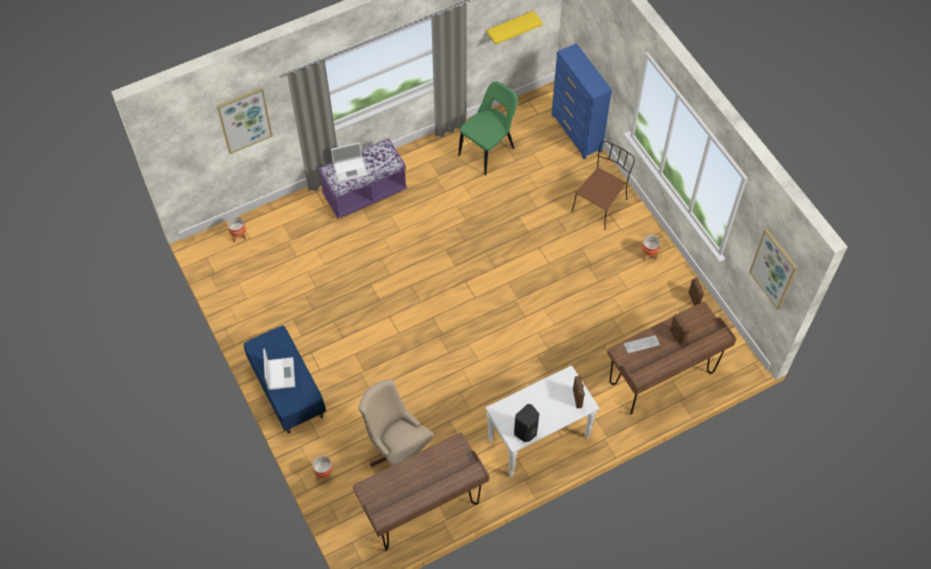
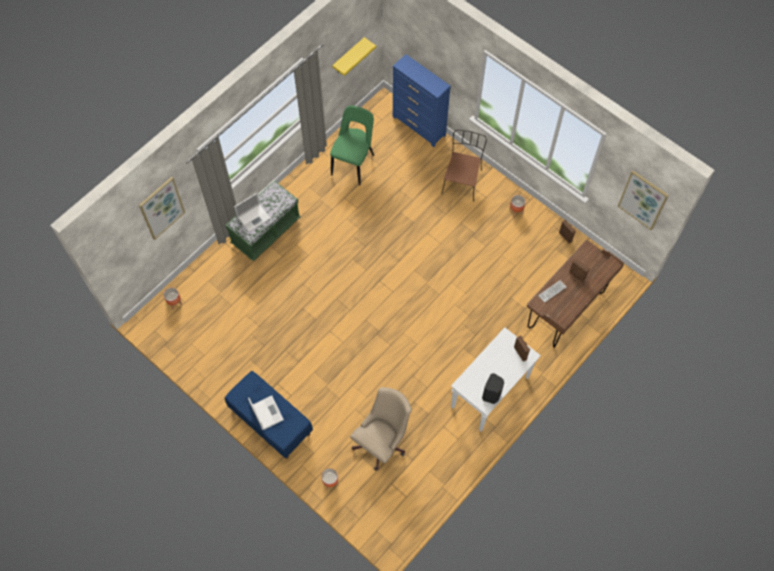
camera: 20 degrees left, 5 degrees up
purple bench [318,138,407,219] -> green bench [225,180,301,261]
brown desk [353,432,489,551] -> none
beige office chair [358,379,434,467] -> beige office chair turned 105 degrees clockwise [350,387,412,471]

